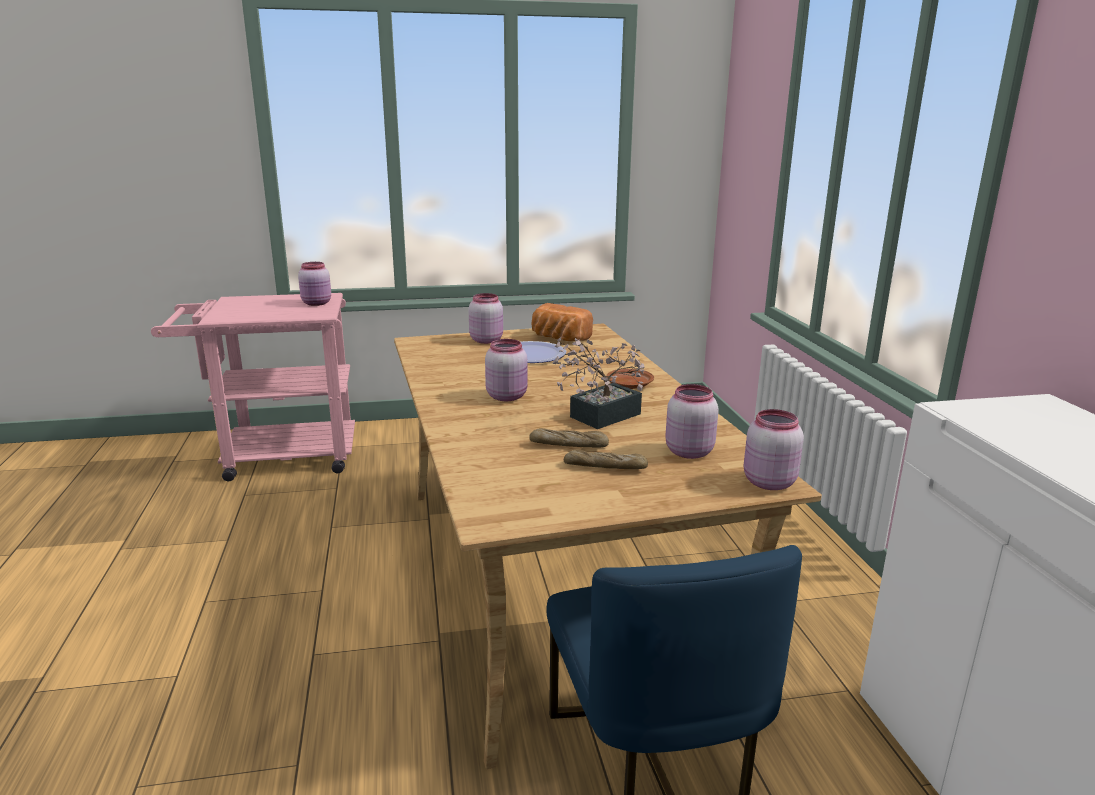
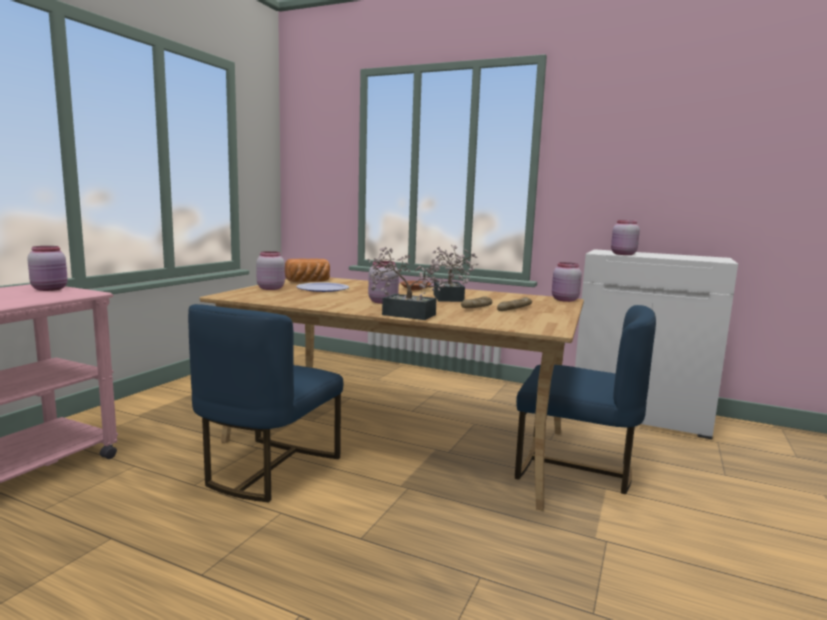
camera: 55 degrees left, 10 degrees down
pink jar [665,384,719,459] -> pink jar moved to [611,220,640,255]
none -> blue chair [188,304,343,502]
none -> potted plant [367,247,447,320]

